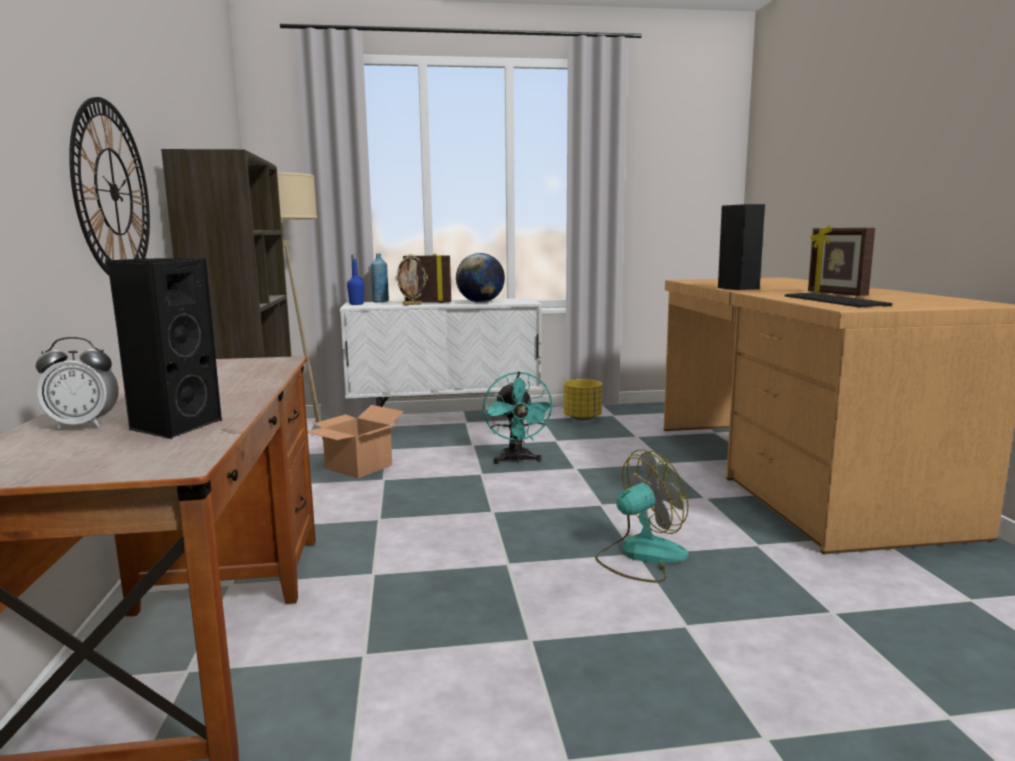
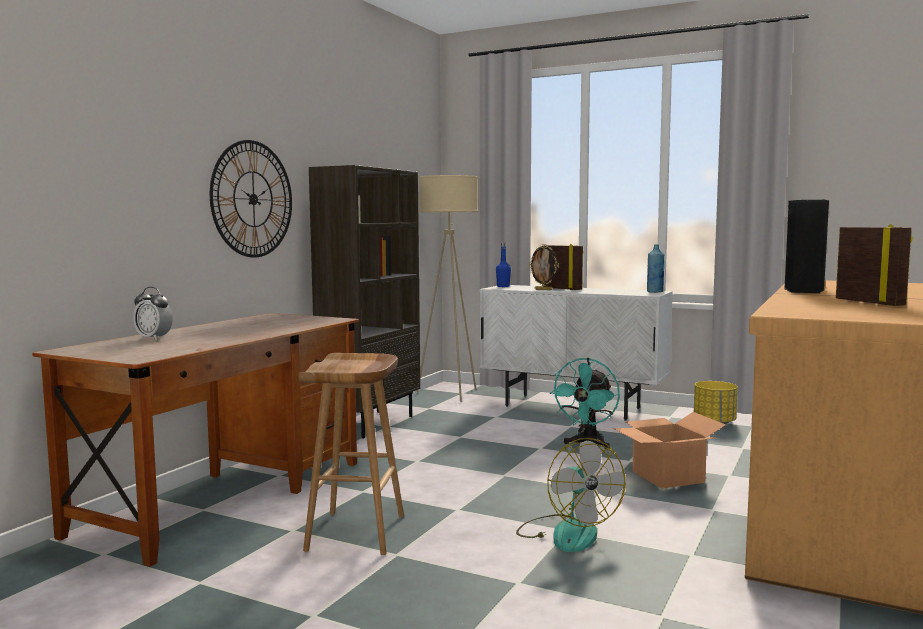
camera: 35 degrees right, 5 degrees down
black speaker [107,258,222,439] -> none
cardboard box [307,405,404,478] -> cardboard box moved to [613,412,726,489]
blue bottle [371,254,389,303] -> blue bottle moved to [647,244,664,293]
globe [456,253,505,303] -> none
fan [595,449,689,583] -> fan turned 60 degrees clockwise [516,438,626,552]
keyboard [785,292,892,307] -> none
picture frame [808,225,875,296] -> picture frame turned 150 degrees clockwise [836,224,913,306]
none -> brown stool [299,353,404,555]

